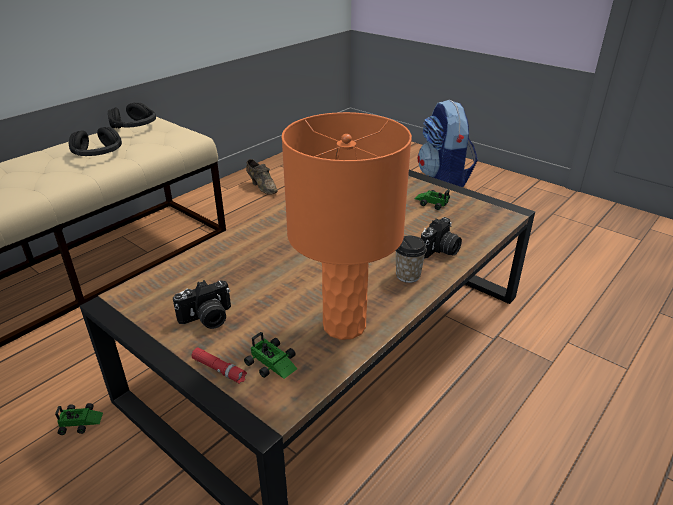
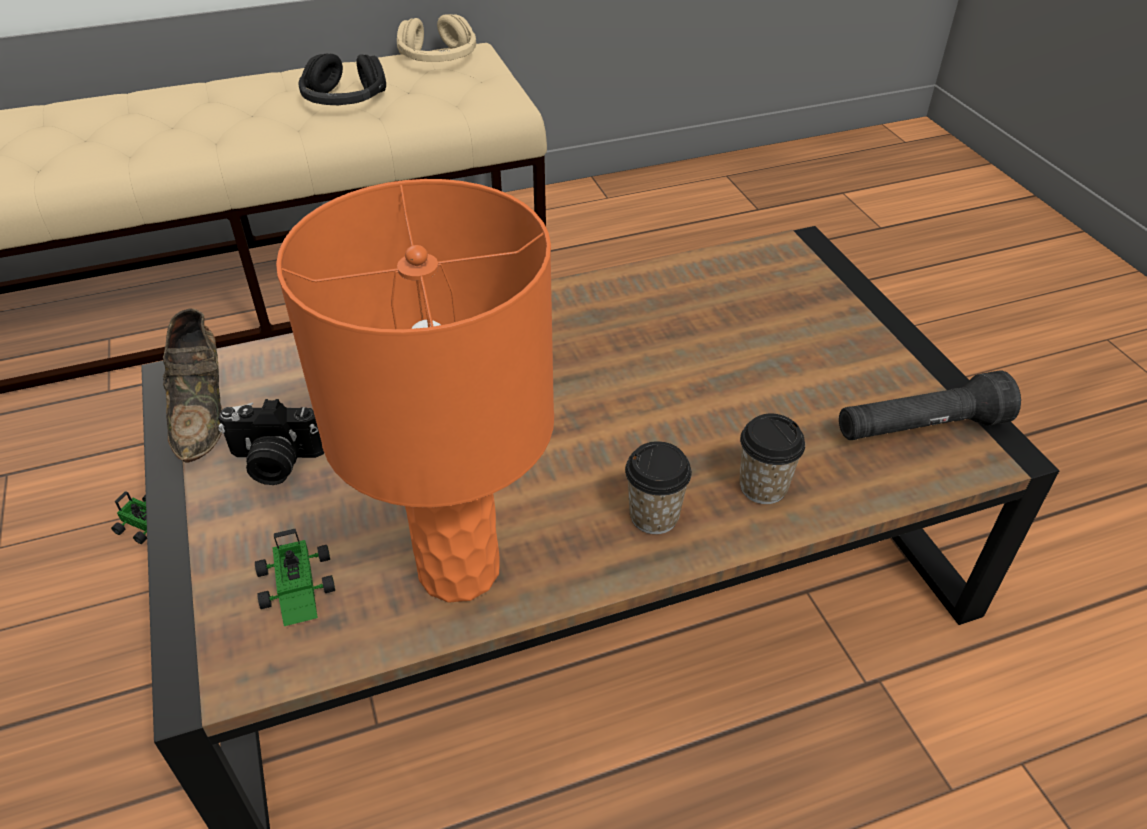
camera: 30 degrees right, 10 degrees up
black headphones [108,103,156,128] -> beige headphones [397,14,476,62]
red flashlight [191,348,247,384] -> none
brown shoe [246,159,278,194] -> brown shoe moved to [163,309,222,463]
toy car [415,190,450,210] -> none
backpack [417,100,478,187] -> none
camera [421,217,462,259] -> cup [739,414,805,504]
none -> black flashlight [839,371,1021,440]

